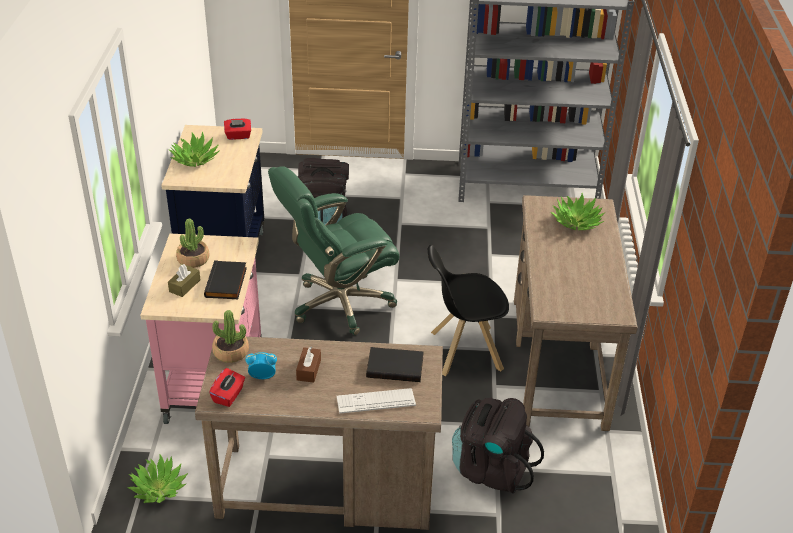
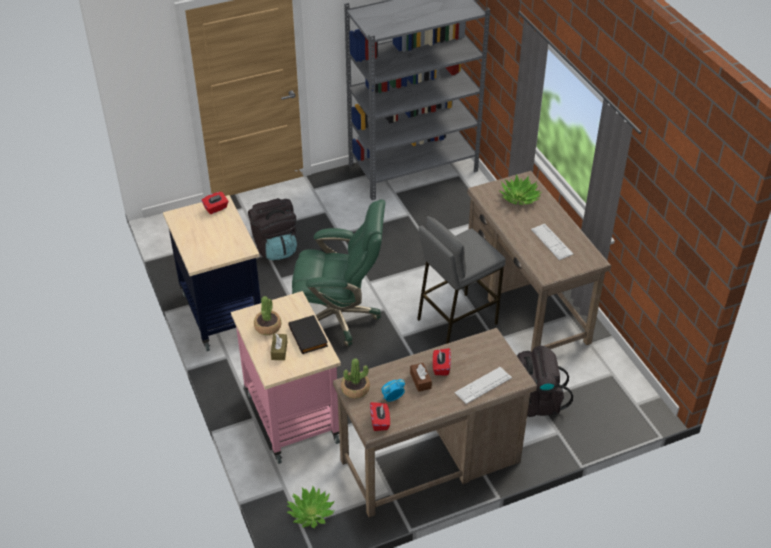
camera: 25 degrees left, 5 degrees up
potted plant [168,132,220,167] -> none
green office chair [268,166,400,335] -> green office chair turned 120 degrees counterclockwise [292,199,386,347]
black book [366,347,424,382] -> none
black chair [428,245,509,376] -> grey stool [417,216,506,344]
none -> red tissue box [433,348,451,376]
none -> keyboard [531,224,573,260]

